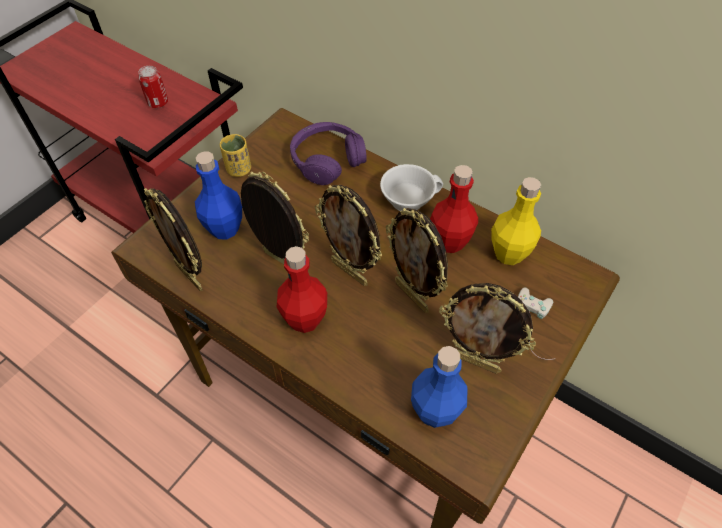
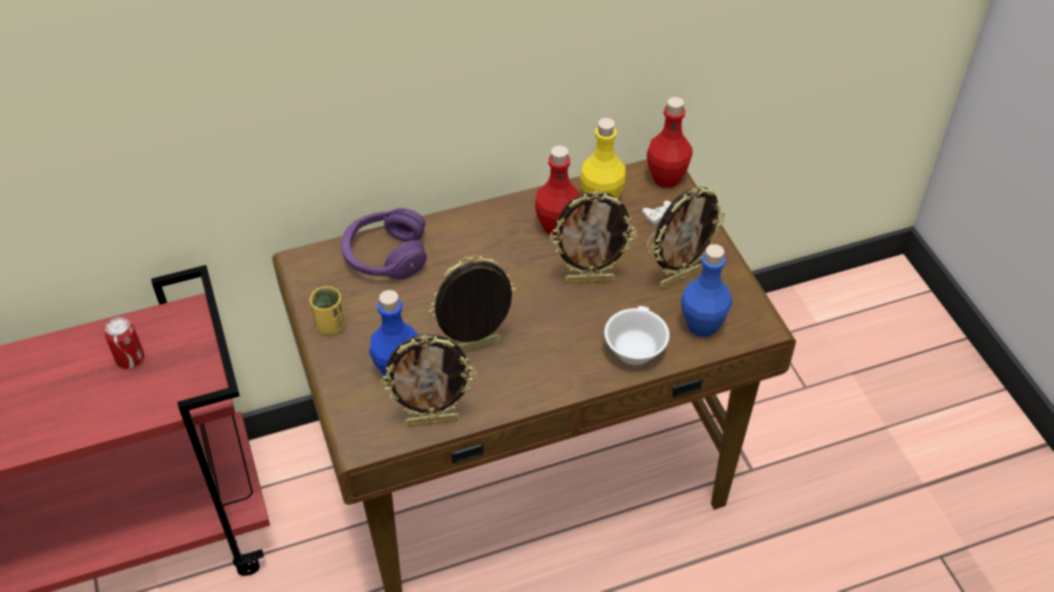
camera: 55 degrees left, 5 degrees down
red bottle [277,246,327,333] -> red bottle moved to [647,97,693,188]
picture frame [315,185,382,286] -> none
white cup [380,164,443,211] -> white cup moved to [604,306,670,365]

